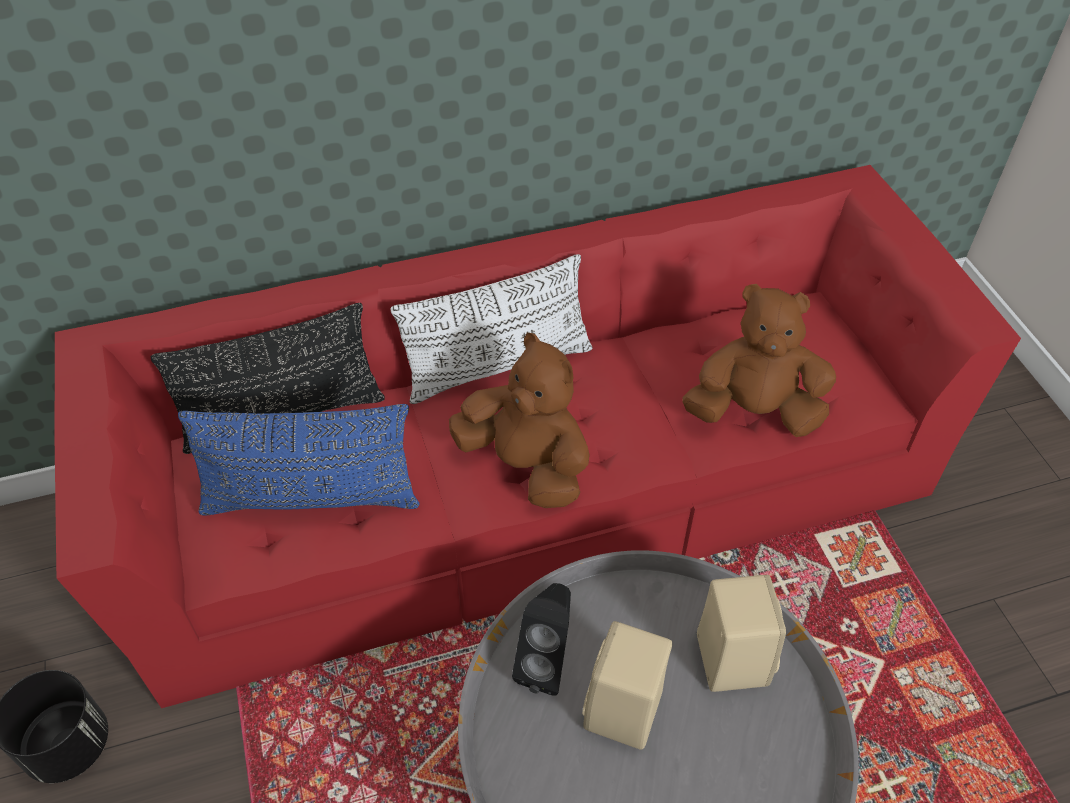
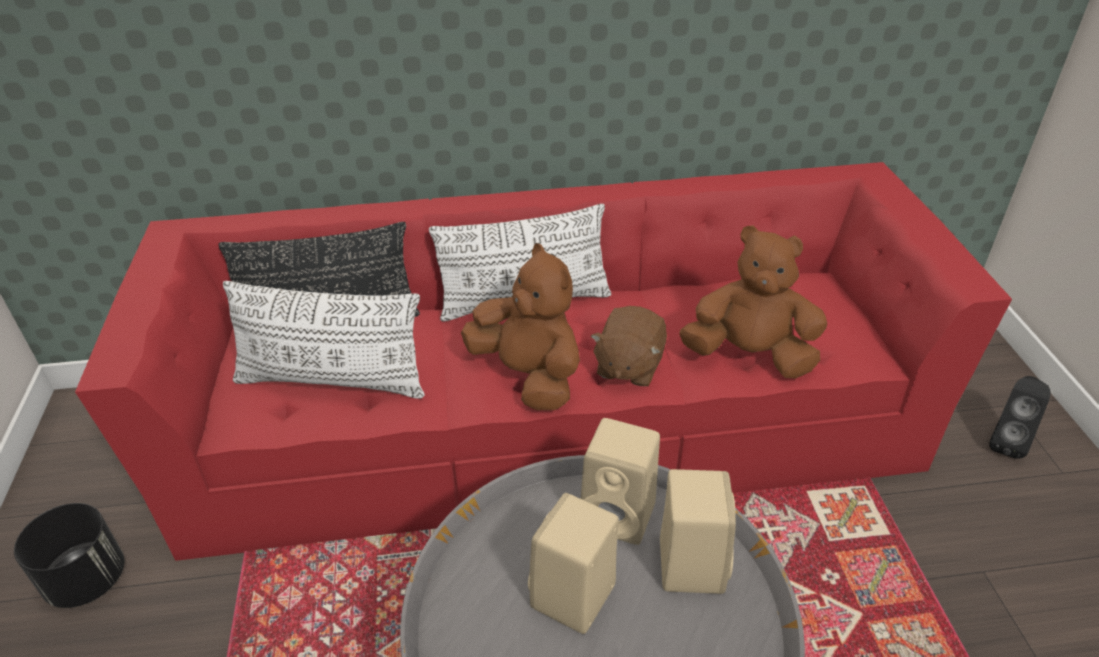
camera: 10 degrees right, 10 degrees down
blue pillow [178,404,420,516] -> white pillow [223,281,425,399]
black speaker [512,583,571,696] -> black speaker moved to [989,376,1051,459]
none -> beige speaker [581,418,660,545]
none -> brown plush toy [591,306,667,386]

